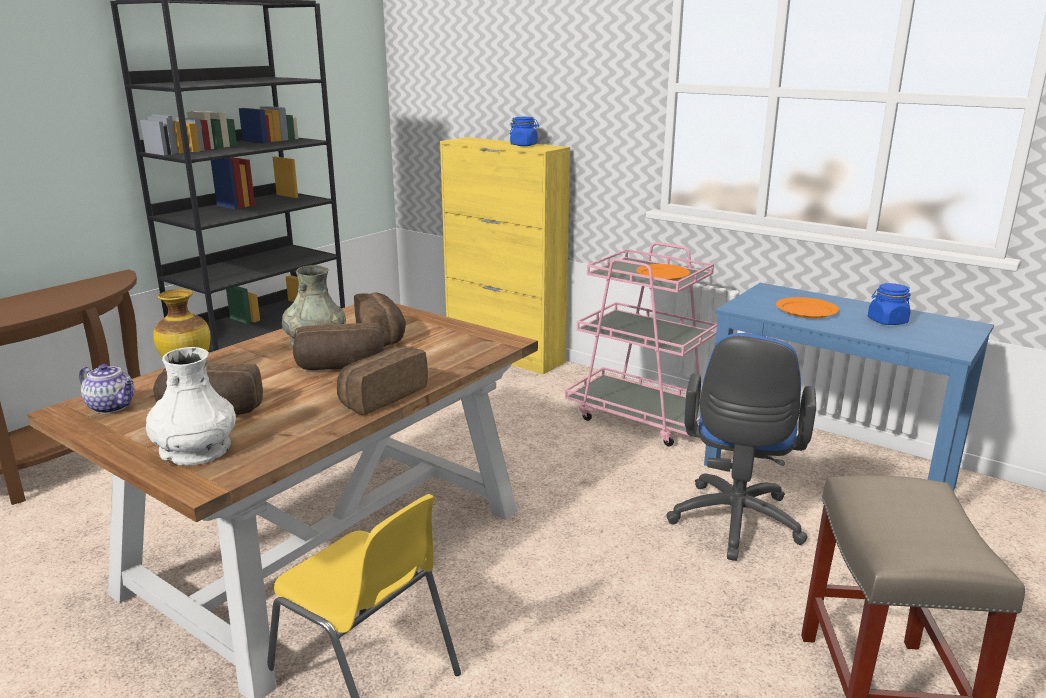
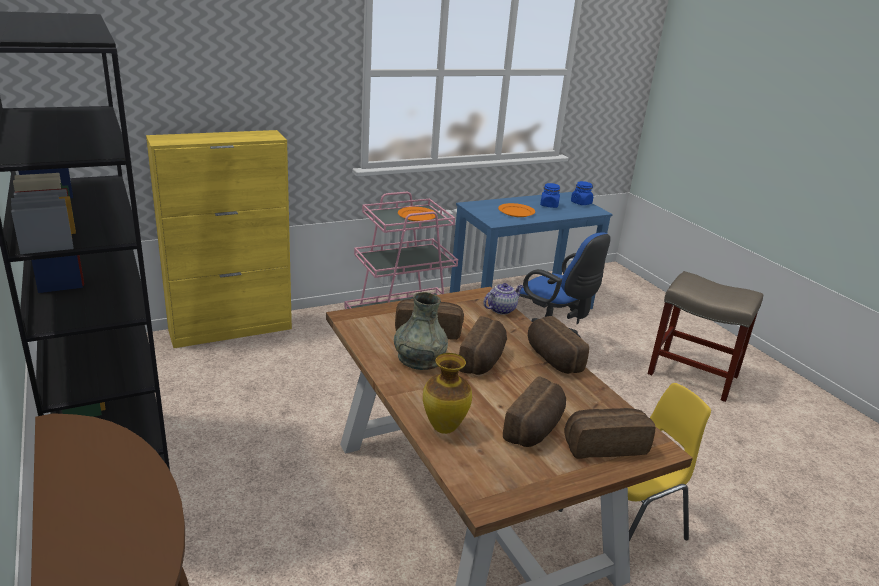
camera: 65 degrees left, 5 degrees up
teapot [79,364,134,413] -> teapot moved to [483,283,523,315]
white vase [146,347,236,466] -> bread [564,408,655,459]
blue jar [510,117,539,146] -> blue jar moved to [571,181,593,205]

